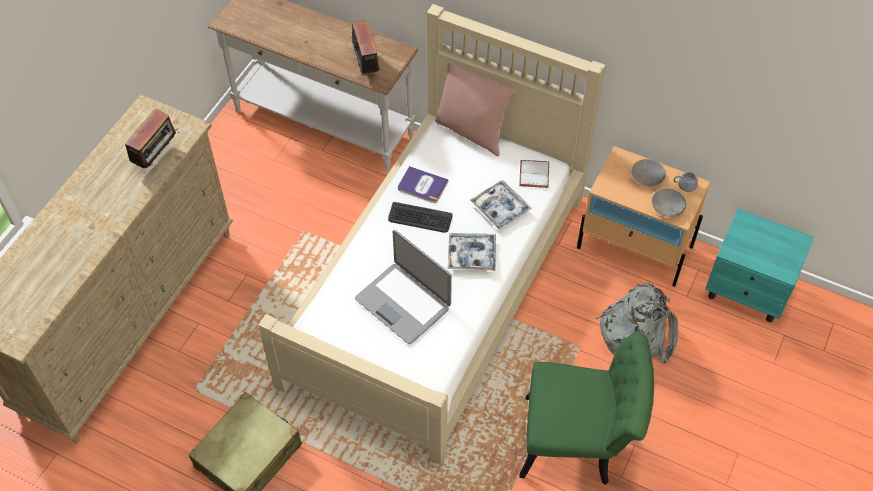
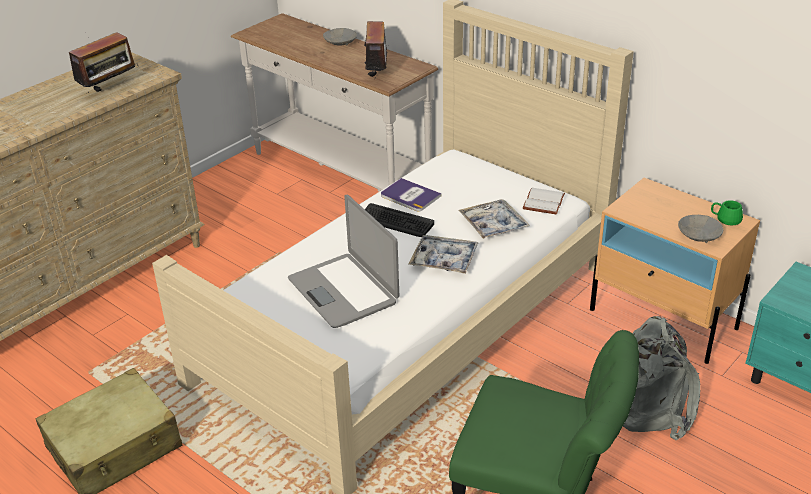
camera: 15 degrees right, 20 degrees down
pink pillow [435,63,517,156] -> none
grey bowl [632,159,666,187] -> grey bowl moved to [323,28,357,46]
grey mug [673,171,698,192] -> green mug [711,200,743,225]

